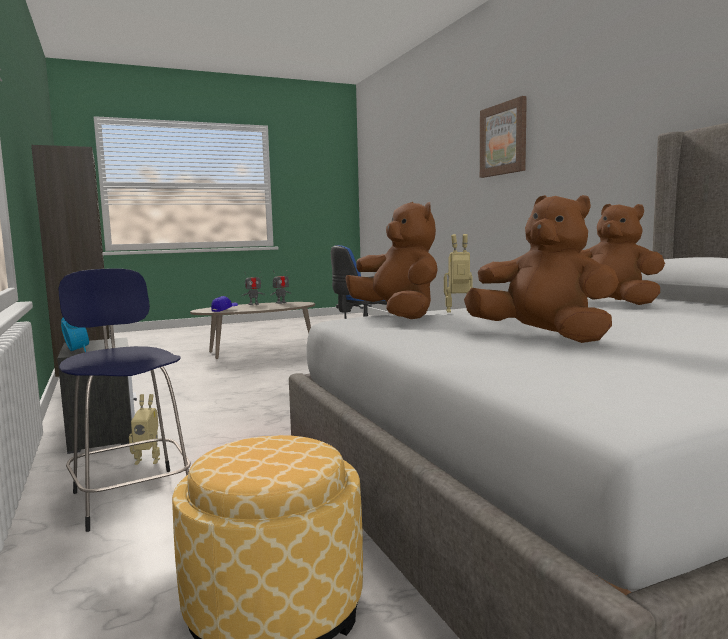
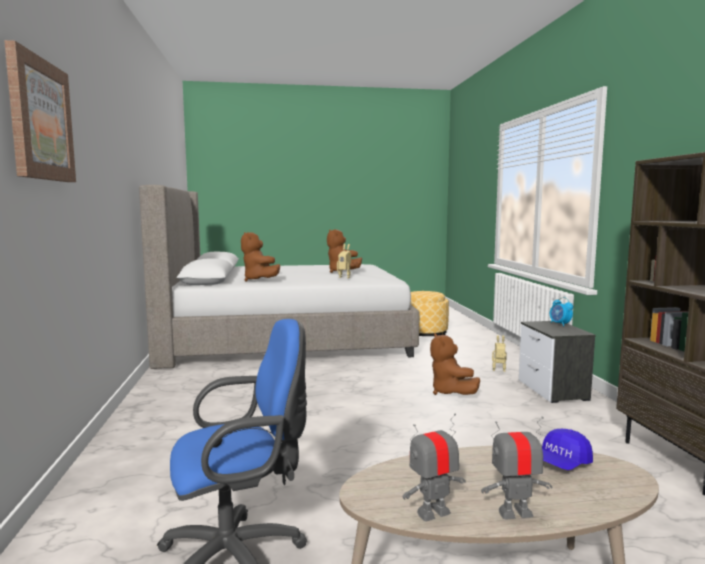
camera: 165 degrees left, 0 degrees up
blue stool [59,268,191,532] -> none
brown plush toy [346,202,438,319] -> brown plush toy moved to [430,333,480,395]

